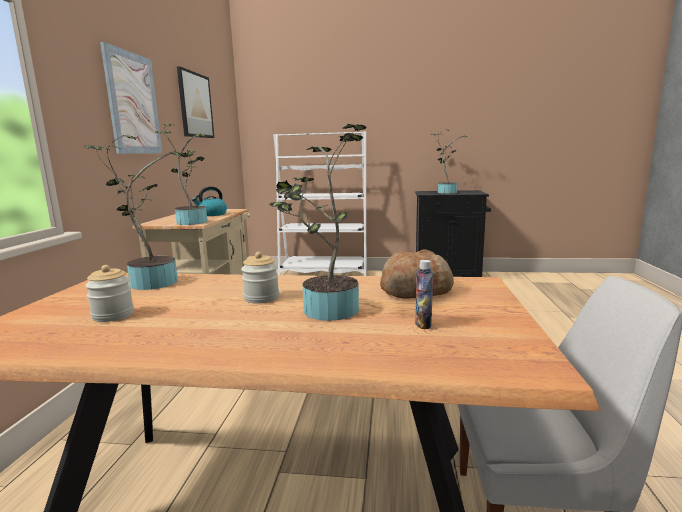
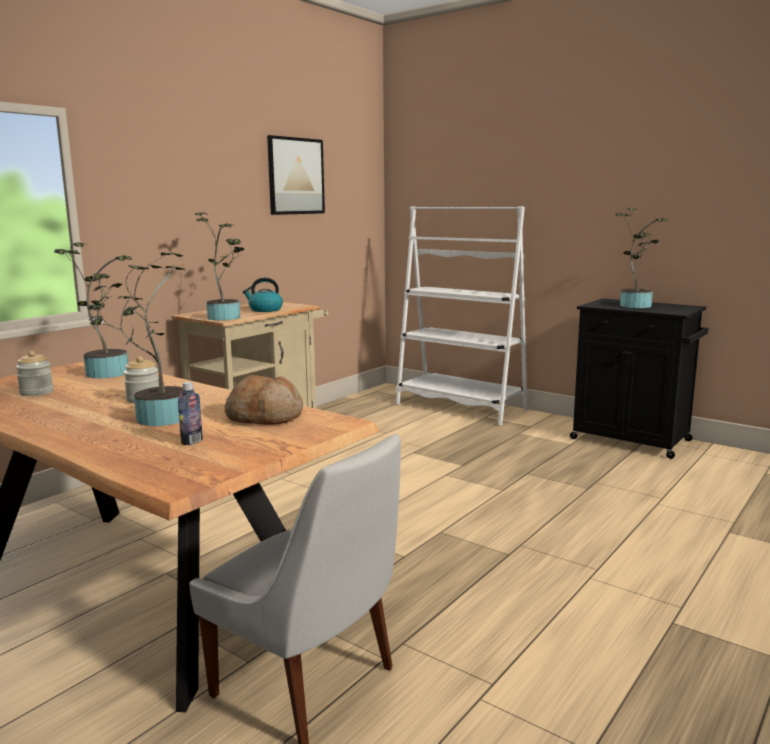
camera: 30 degrees right, 0 degrees up
picture [100,42,162,154] -> none

